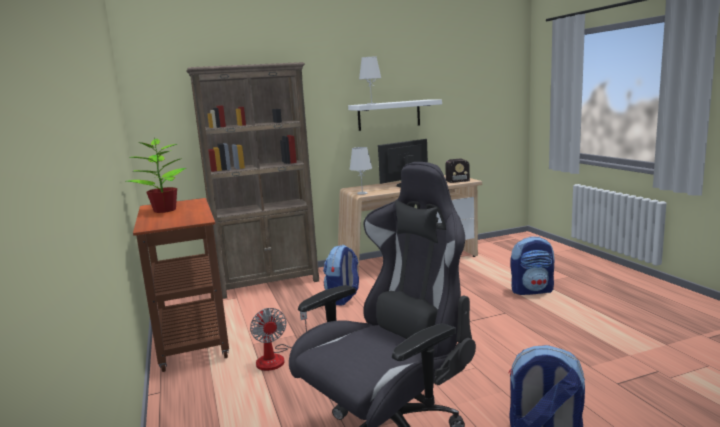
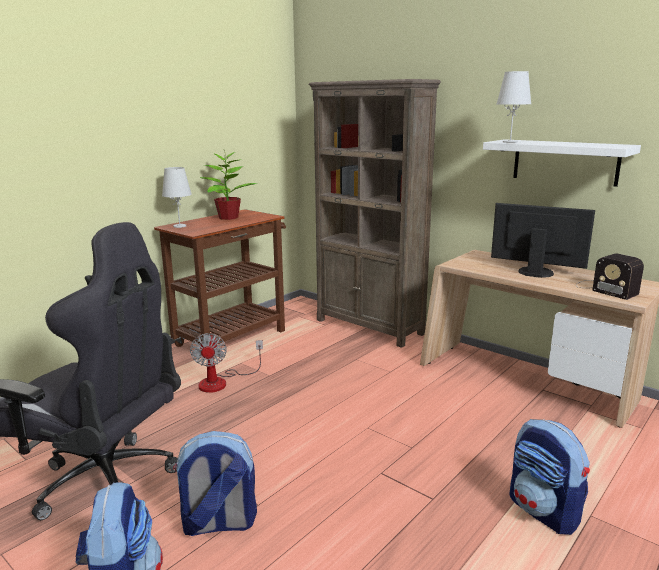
camera: 60 degrees right, 5 degrees up
fan [250,308,307,371] -> fan turned 45 degrees counterclockwise [190,333,263,393]
backpack [323,245,359,305] -> backpack moved to [173,431,257,536]
white table lamp [349,147,372,195] -> white table lamp moved to [162,167,192,228]

